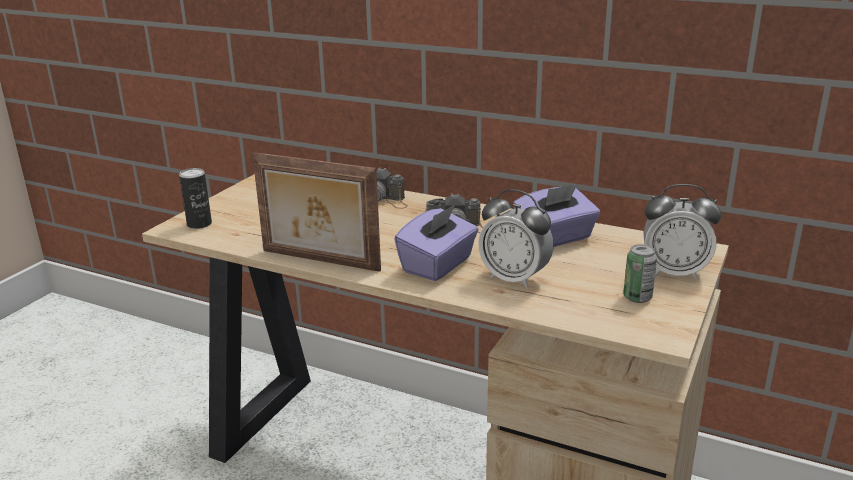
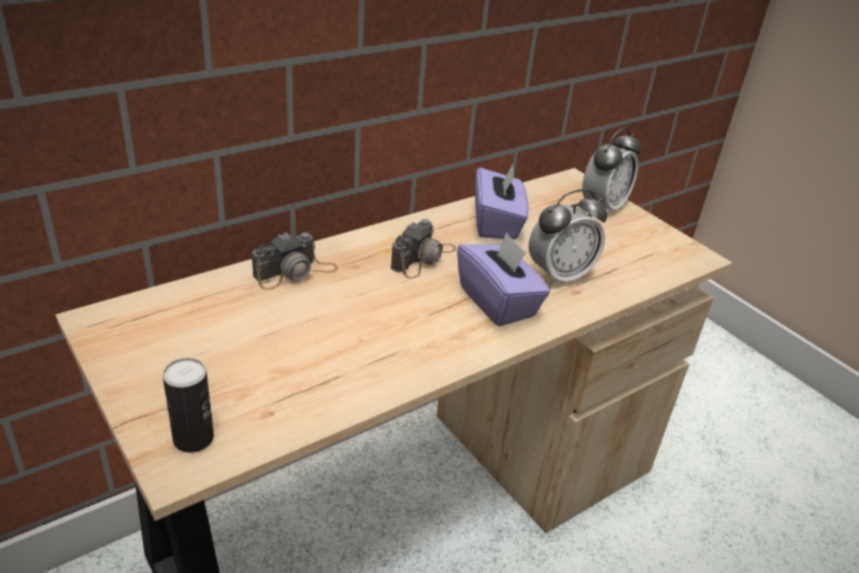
camera: 65 degrees left, 10 degrees up
picture frame [252,152,381,272] -> none
can [623,244,657,303] -> none

